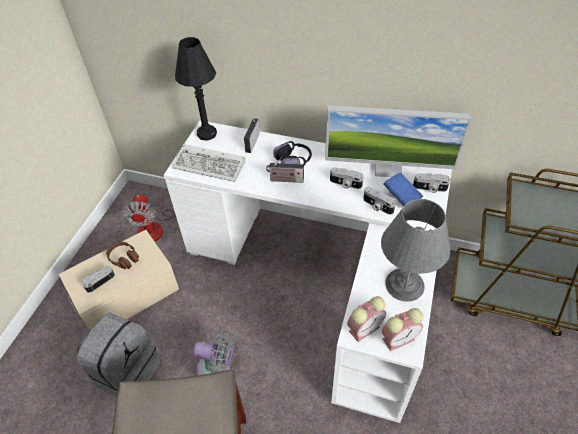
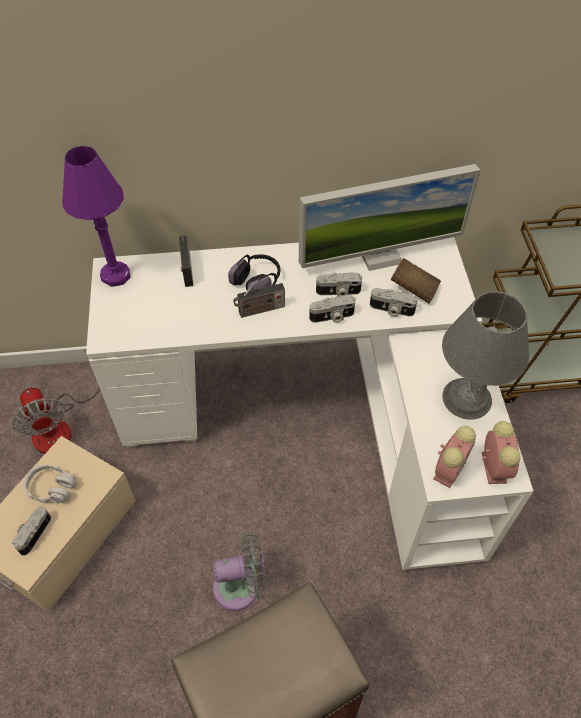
camera: 25 degrees left, 5 degrees up
grey backpack [77,313,160,397] -> none
brown headphones [106,242,139,269] -> grey headphones [23,464,77,503]
keyboard [172,144,246,182] -> none
black table lamp [175,37,217,141] -> purple table lamp [62,146,130,287]
alarm clock [382,308,423,351] -> alarm clock turned 45 degrees counterclockwise [482,421,521,484]
blue book [383,172,423,206] -> brown book [391,258,441,303]
camera [413,173,451,193] -> camera moved to [309,295,355,323]

